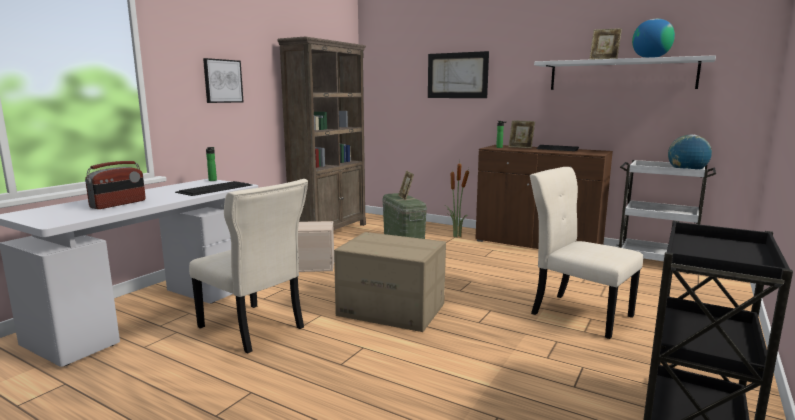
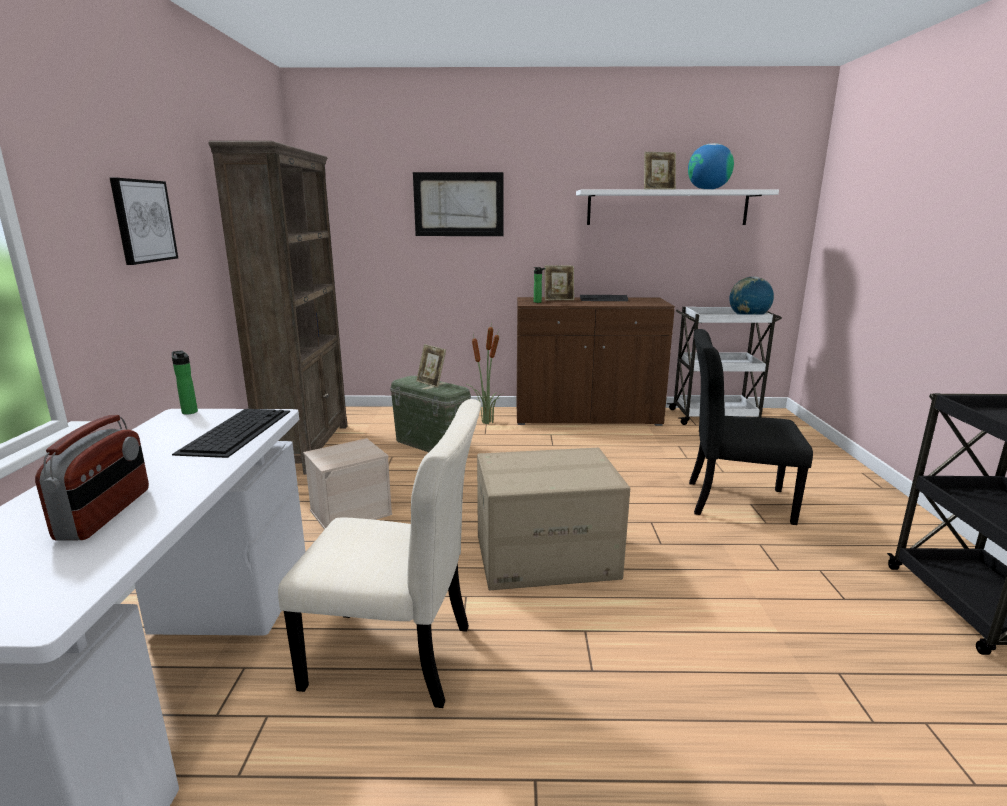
camera: 30 degrees left, 5 degrees up
beige chair [530,167,643,339] -> black chair [689,329,813,525]

